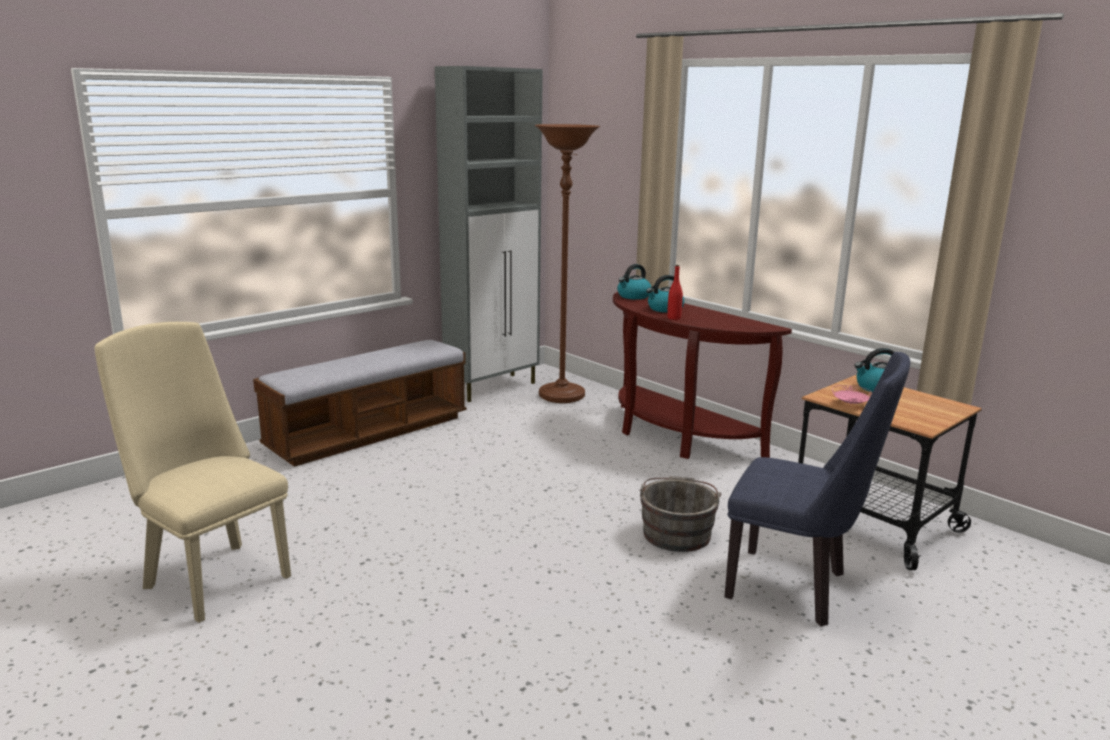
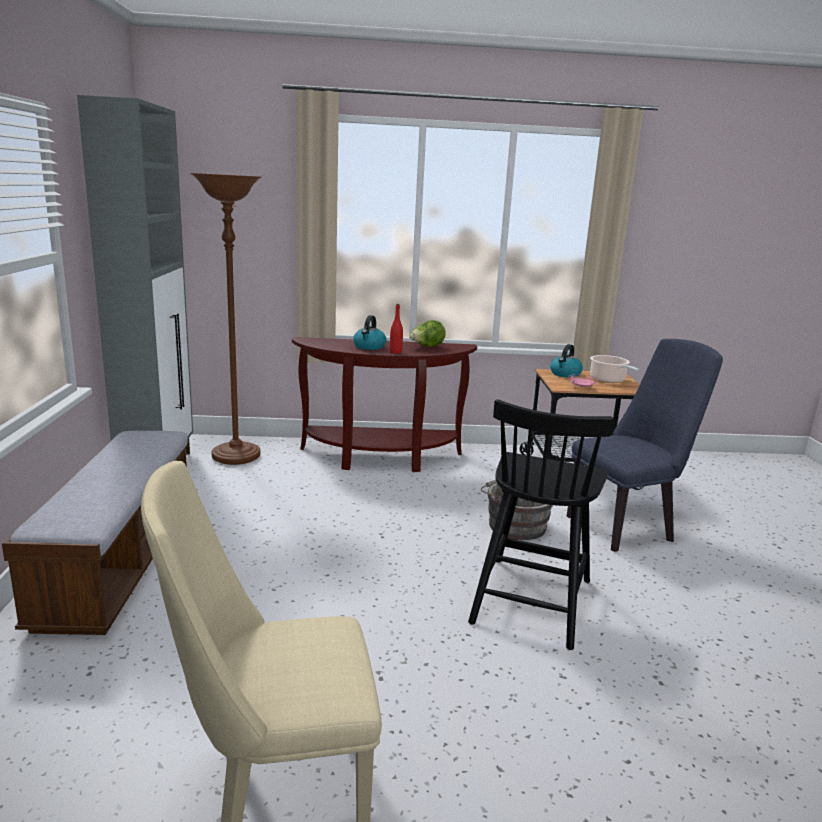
camera: 50 degrees left, 0 degrees up
kettle [617,264,651,299] -> none
none -> lettuce [409,320,446,347]
none -> black chair [468,399,613,650]
none -> cooking pot [590,355,639,383]

